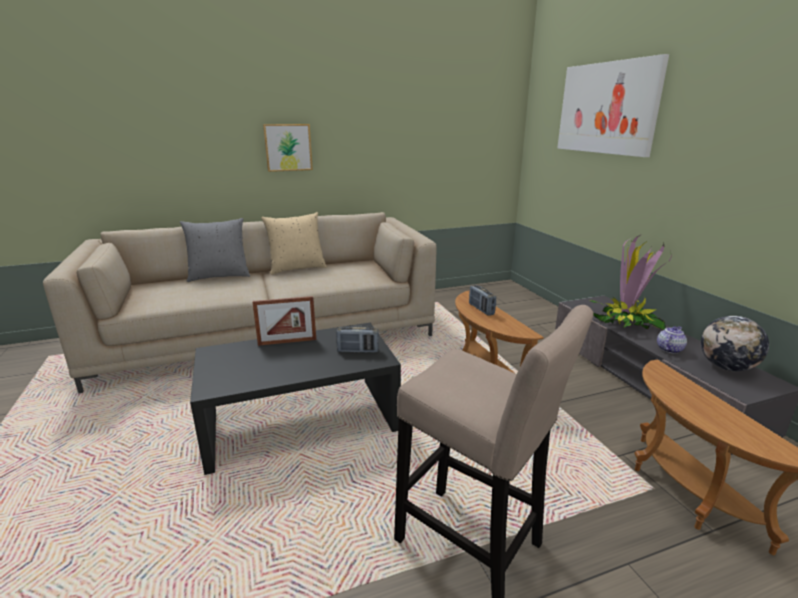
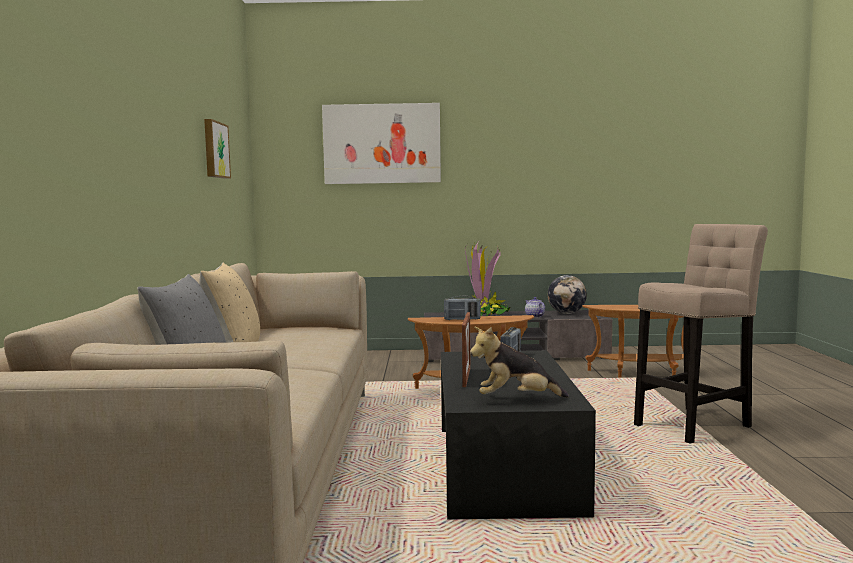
camera: 70 degrees left, 15 degrees down
picture [263,124,313,172] -> picture moved to [204,119,231,179]
none -> plush toy [470,326,569,398]

